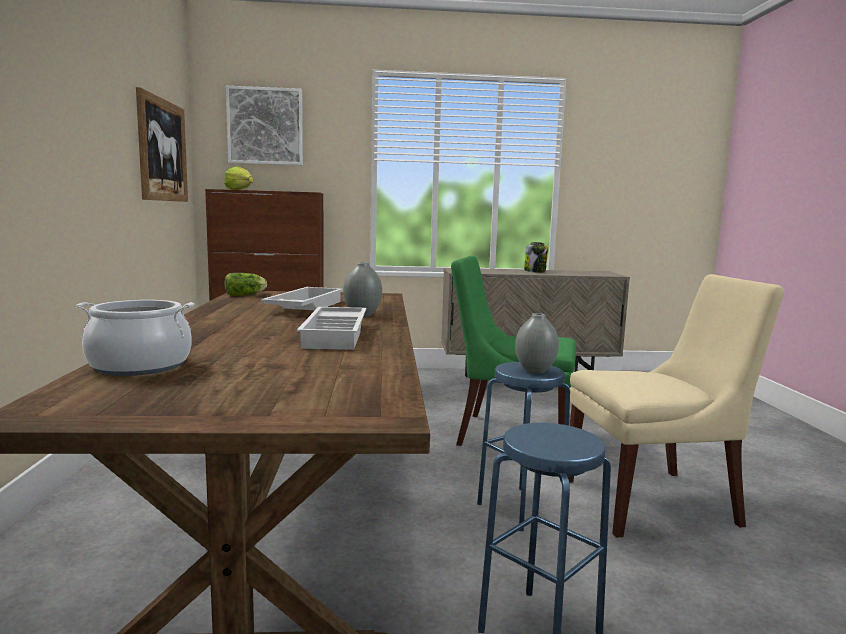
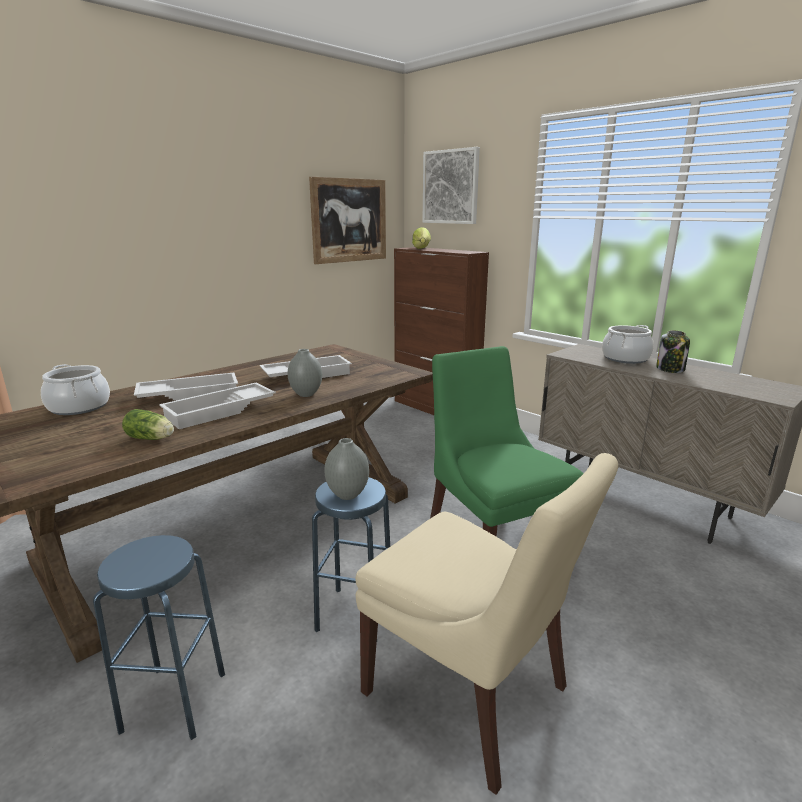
camera: 50 degrees right, 10 degrees up
lettuce [224,273,267,296] -> lettuce moved to [122,409,174,440]
none -> white tray [134,373,238,400]
none -> cooking pot [602,325,654,364]

